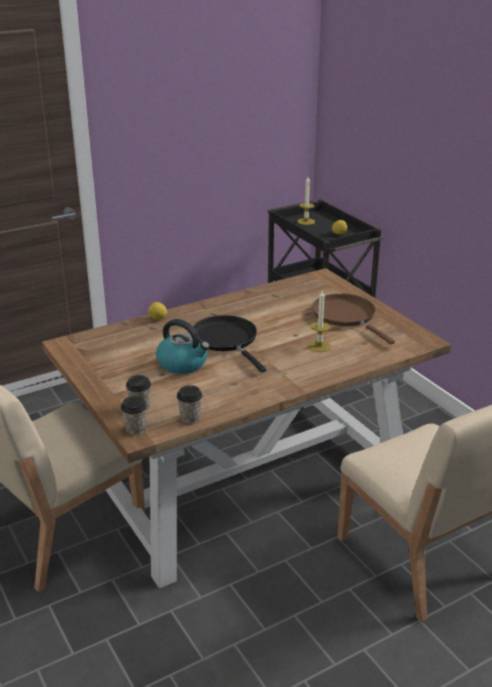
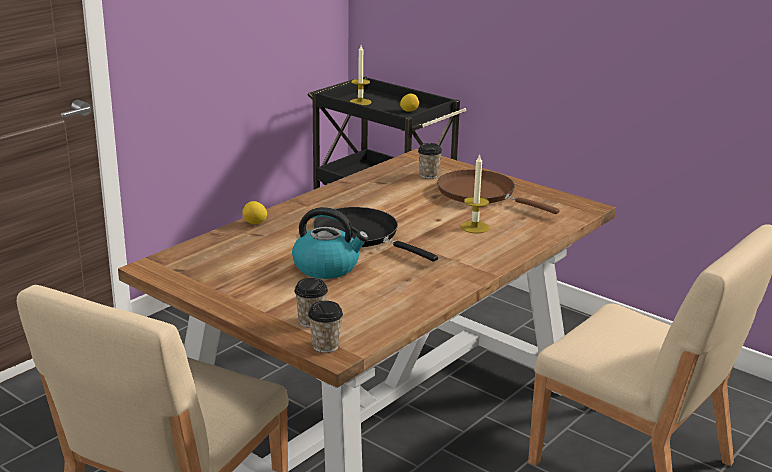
camera: 20 degrees left, 5 degrees down
cup [177,385,202,424] -> cup moved to [418,143,442,179]

